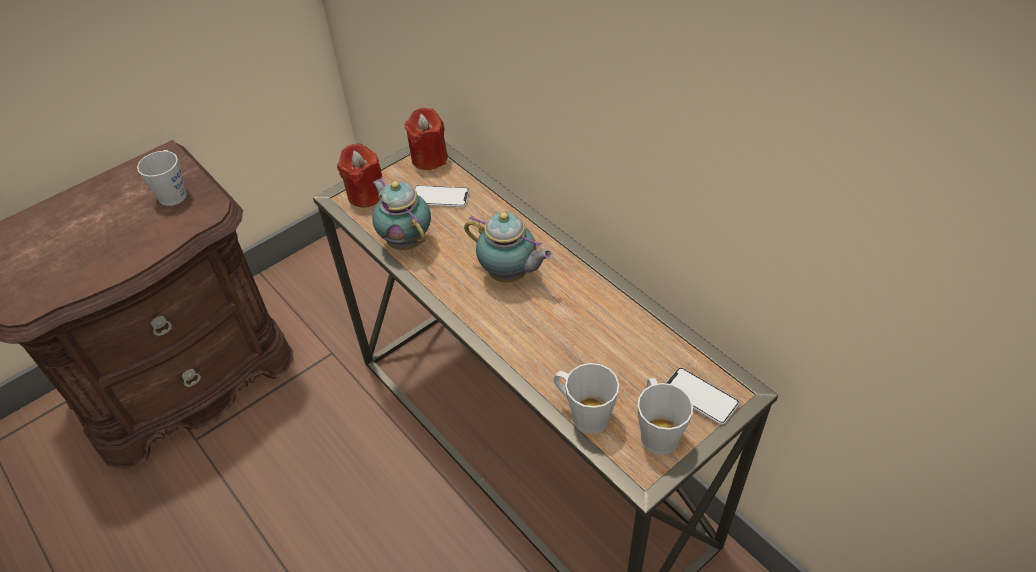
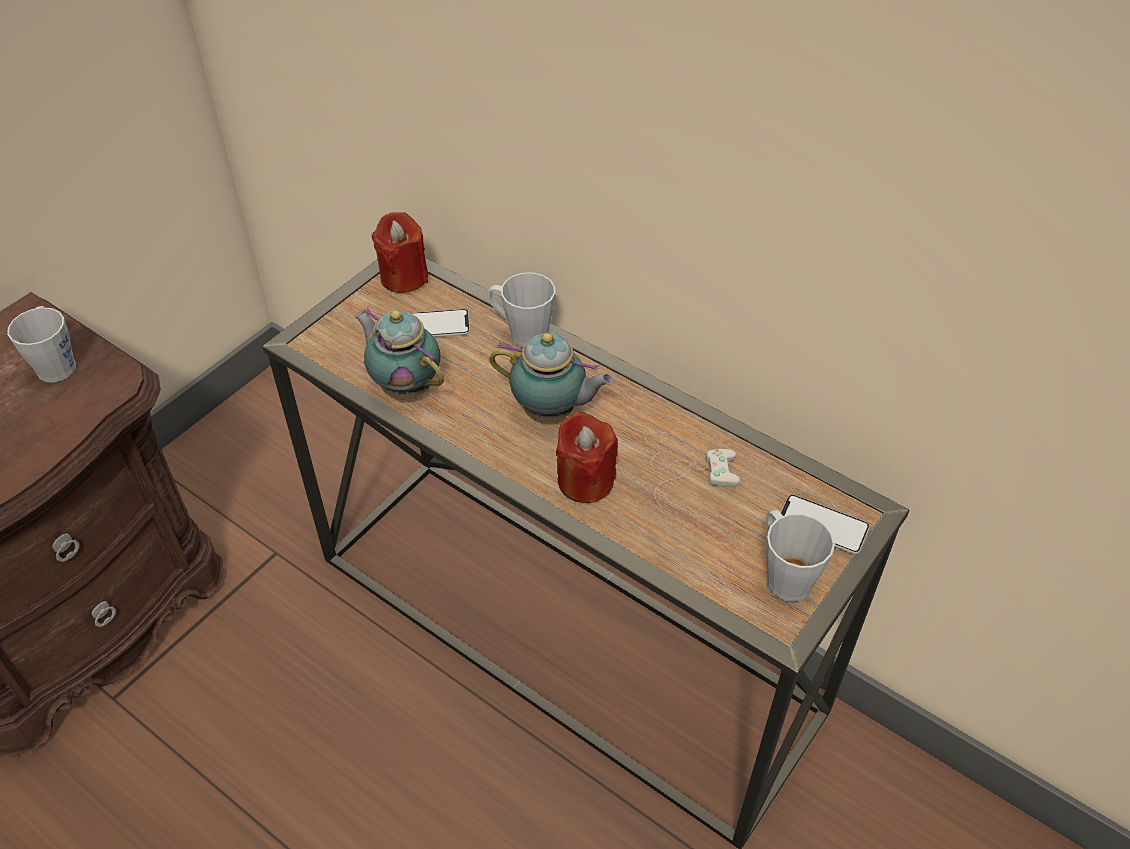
camera: 15 degrees left, 0 degrees up
red candle [337,143,382,208] -> red candle moved to [556,411,618,503]
grey mug [554,363,619,434] -> grey mug moved to [487,272,555,347]
none -> white game controller [645,432,740,509]

